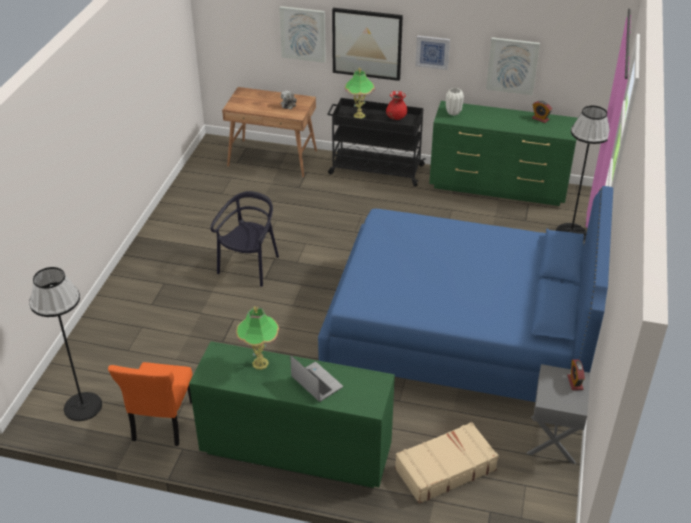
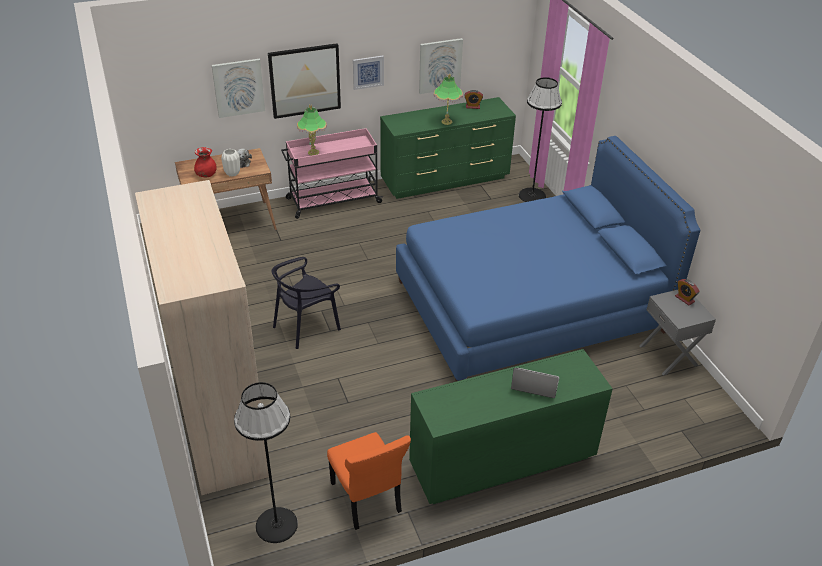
camera: 35 degrees left, 0 degrees up
black chair [210,191,279,287] -> black chair turned 120 degrees counterclockwise [272,257,341,349]
table lamp [236,307,280,370] -> table lamp moved to [434,74,463,125]
black cart [327,98,426,187] -> pink cart [281,128,383,219]
red vase [386,91,407,120] -> red vase moved to [194,147,217,177]
beige suitcase [395,422,499,504] -> none
white vase [446,88,464,116] -> white vase moved to [221,149,240,177]
none -> beige wardrobe [135,180,269,495]

